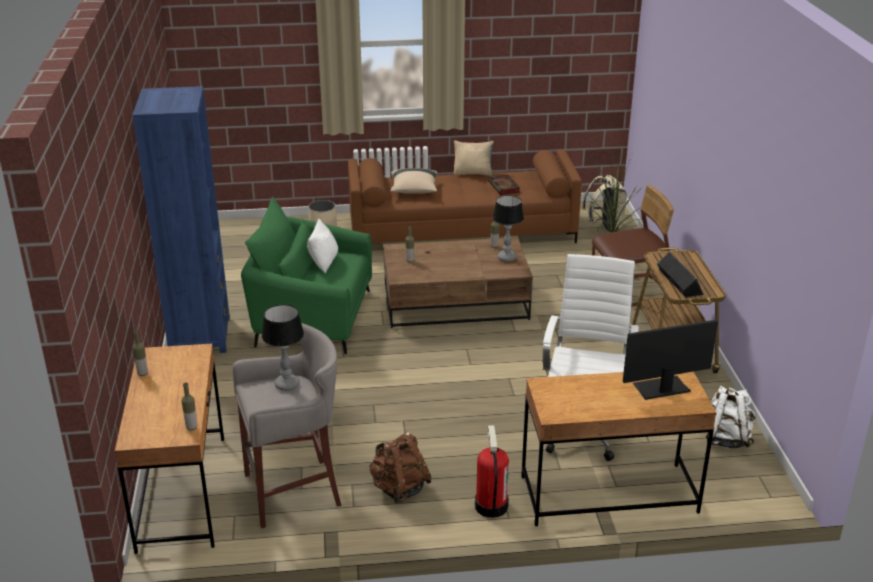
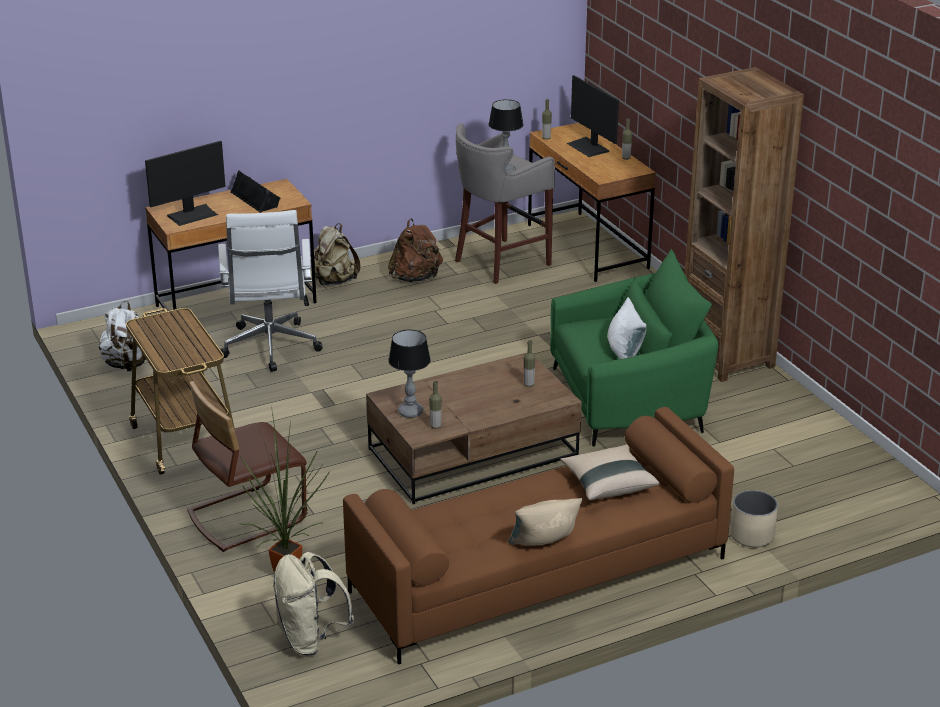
camera: 160 degrees right, 0 degrees up
blue bookcase [132,86,230,353] -> brown bookcase [685,67,804,382]
fire extinguisher [475,425,509,518] -> beige backpack [310,224,360,286]
book [488,175,520,195] -> none
black speaker [657,251,704,298] -> black speaker moved to [231,170,280,213]
none -> monitor [566,75,619,157]

